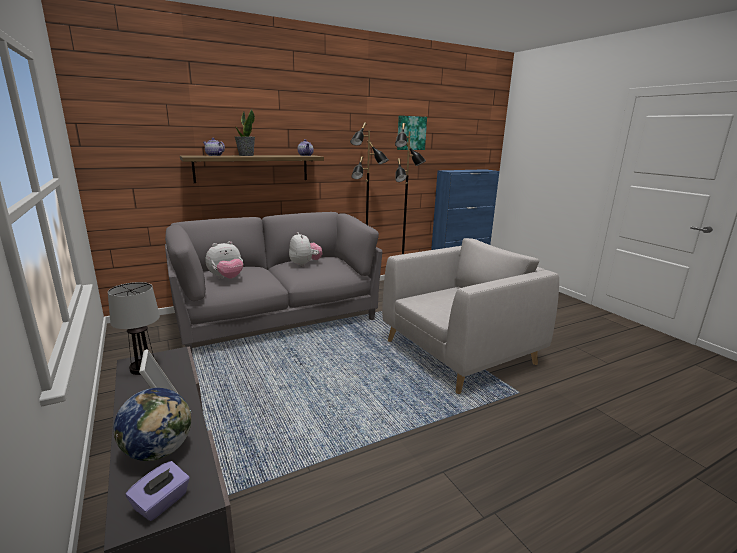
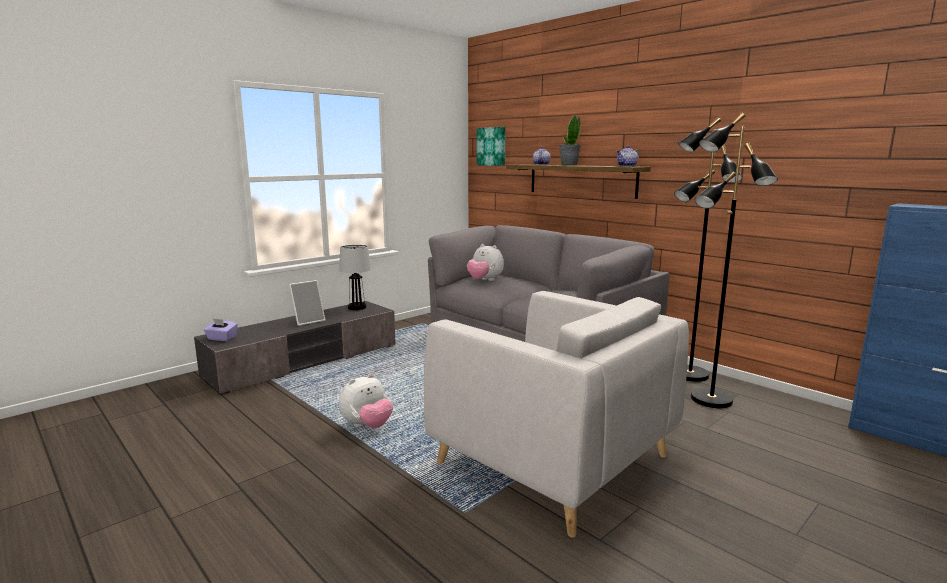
camera: 75 degrees right, 5 degrees down
globe [113,388,191,461] -> none
plush toy [289,232,322,267] -> plush toy moved to [339,373,393,428]
picture [397,116,427,150] -> picture moved to [477,127,506,166]

